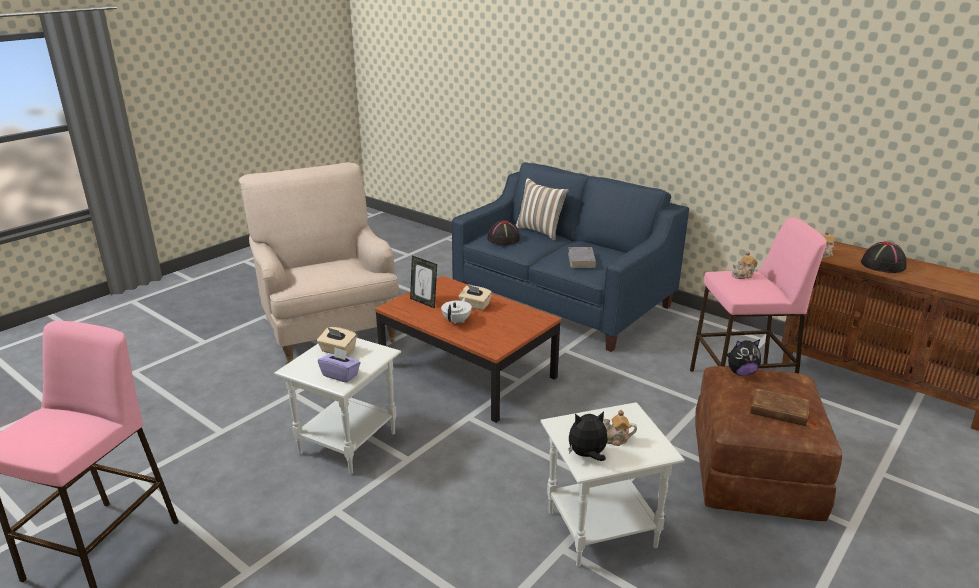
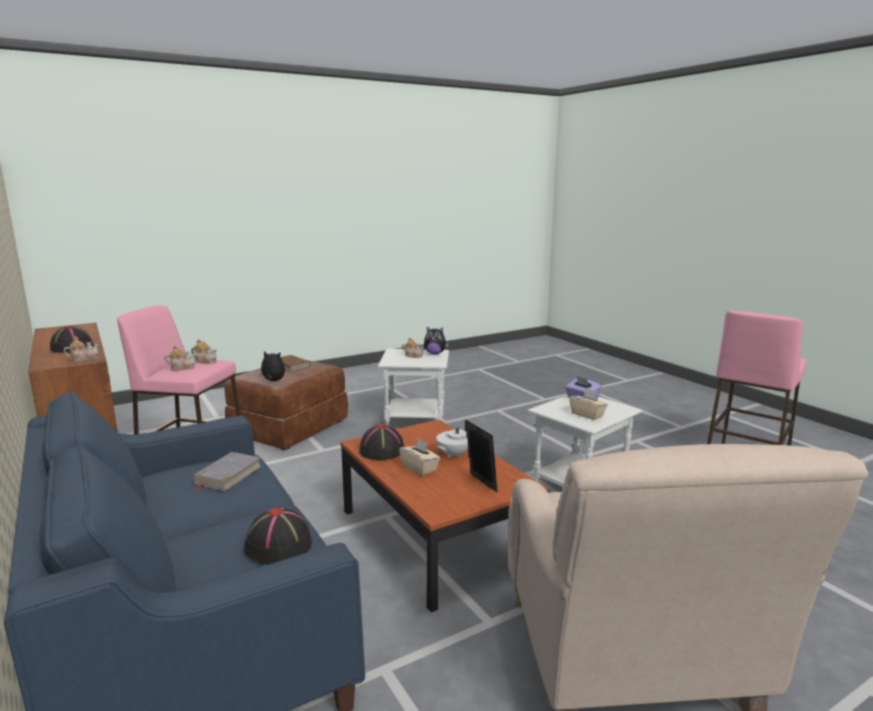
camera: 160 degrees left, 10 degrees down
pillow [516,178,569,240] -> none
none -> teapot [191,339,217,364]
none -> black hat [359,424,404,460]

